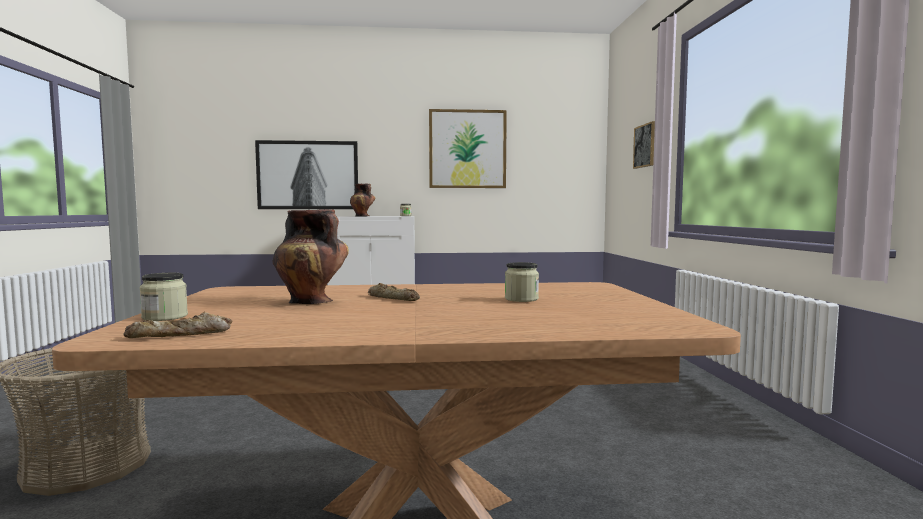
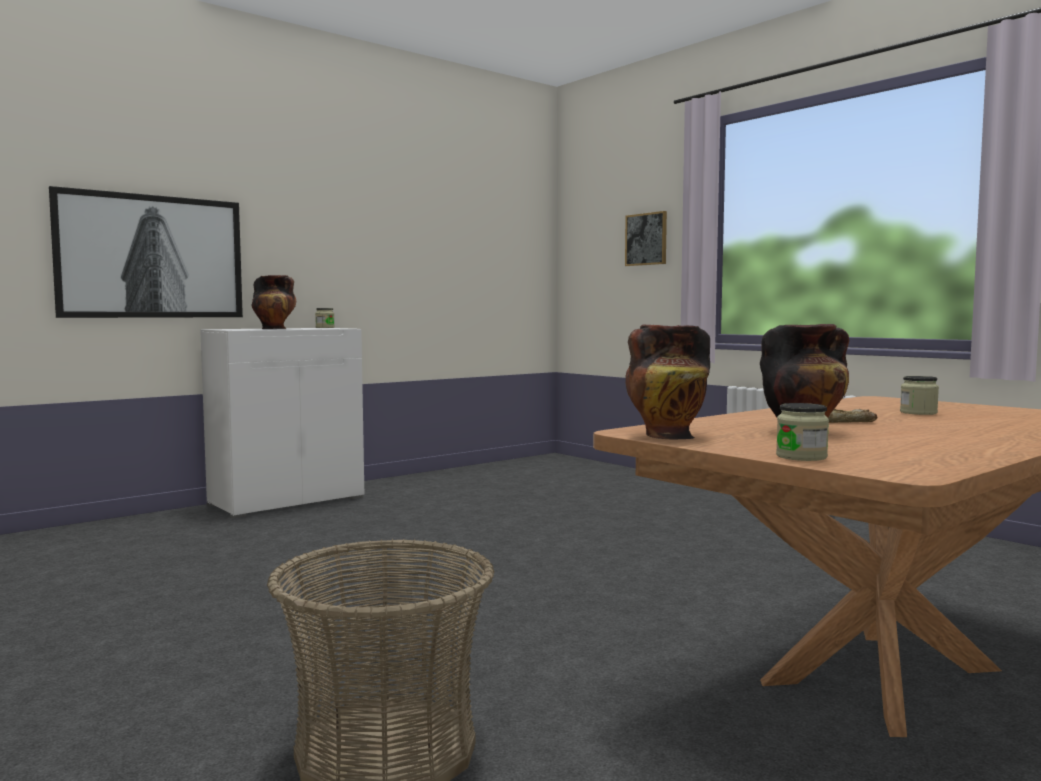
camera: 35 degrees left, 0 degrees up
bread [124,312,232,338] -> none
picture [429,109,507,188] -> none
none -> vase [625,325,710,440]

